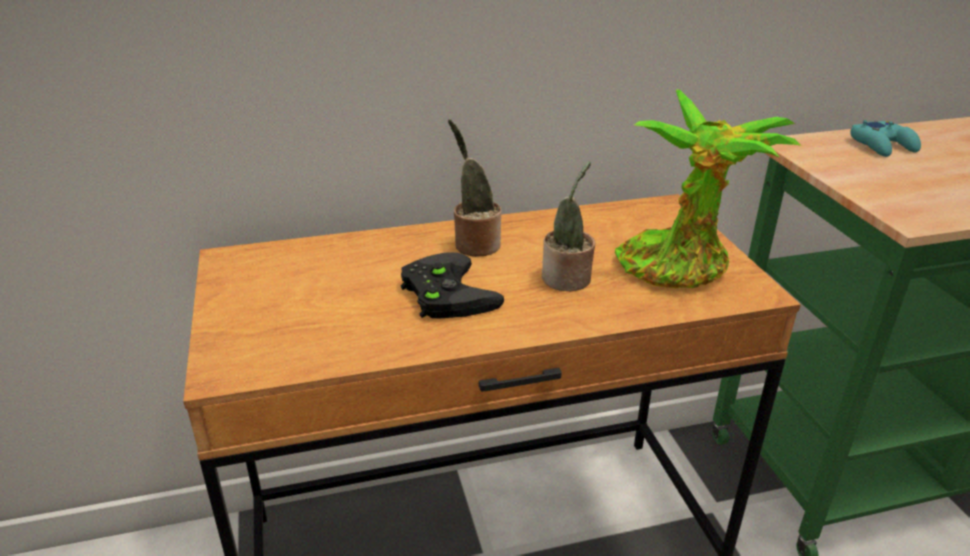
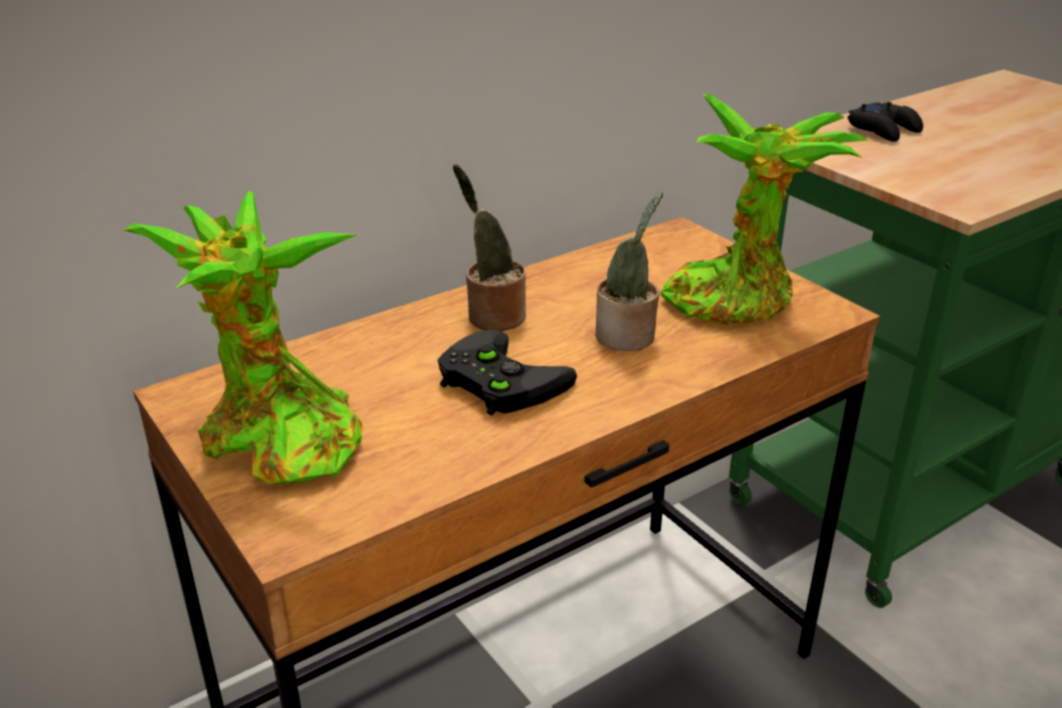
camera: 20 degrees left, 0 degrees up
turquoise game controller [850,120,921,157] -> black game controller [847,102,923,142]
none -> potted plant [123,191,363,484]

